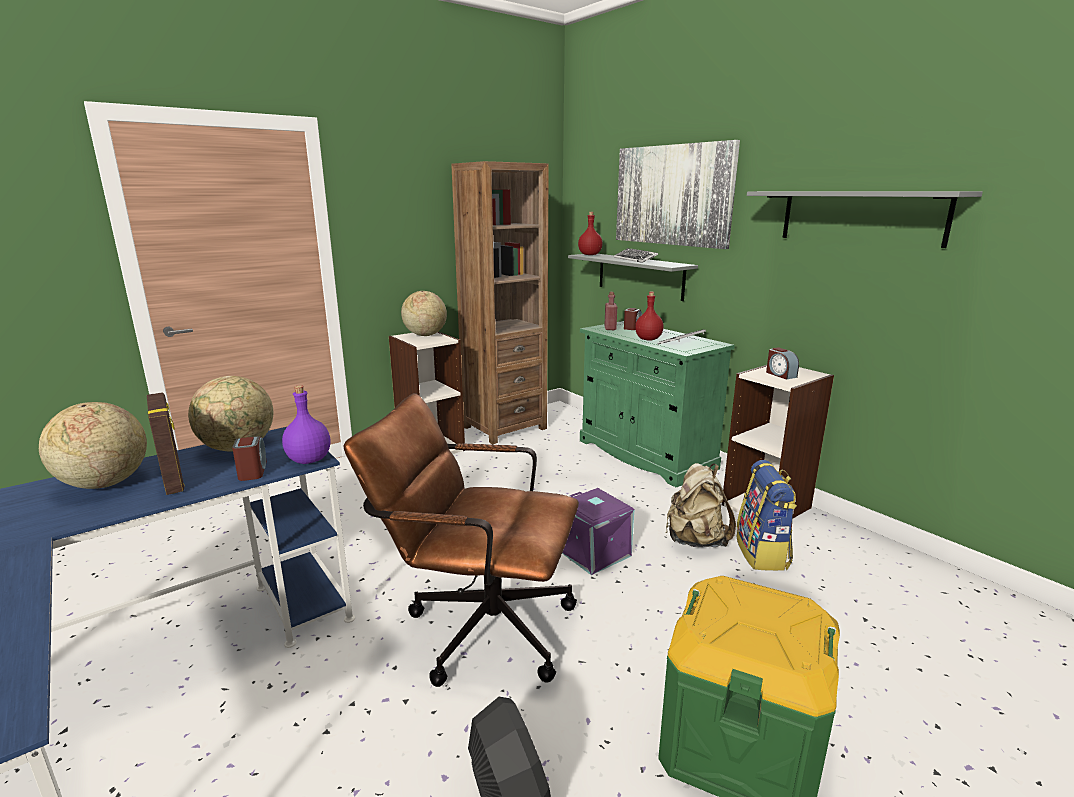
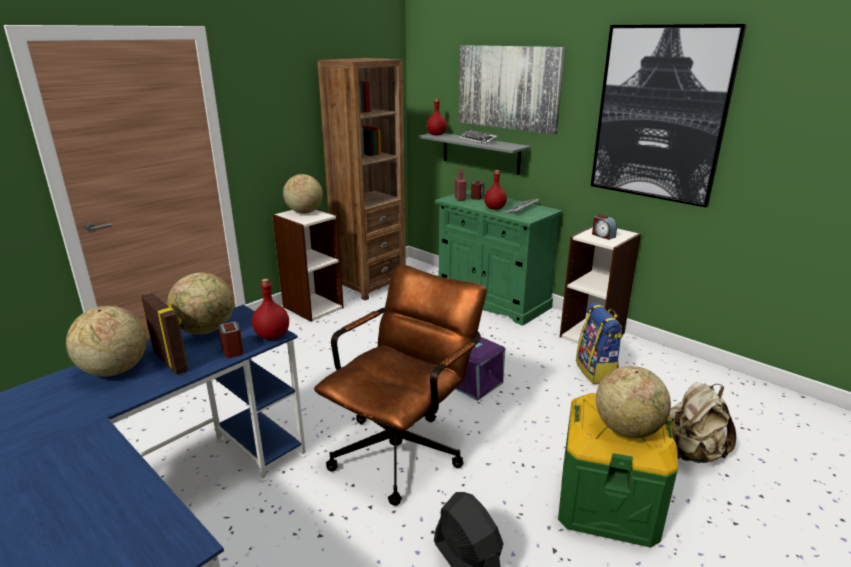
camera: 10 degrees left, 5 degrees up
purple bottle [282,385,330,464] -> red bottle [252,279,289,340]
brown office chair [344,393,579,687] -> brown office chair turned 120 degrees clockwise [314,264,487,506]
beige backpack [666,463,736,547] -> beige backpack moved to [669,382,736,463]
grey shelf [747,191,983,248] -> picture [591,24,747,207]
none -> globe [596,366,671,438]

